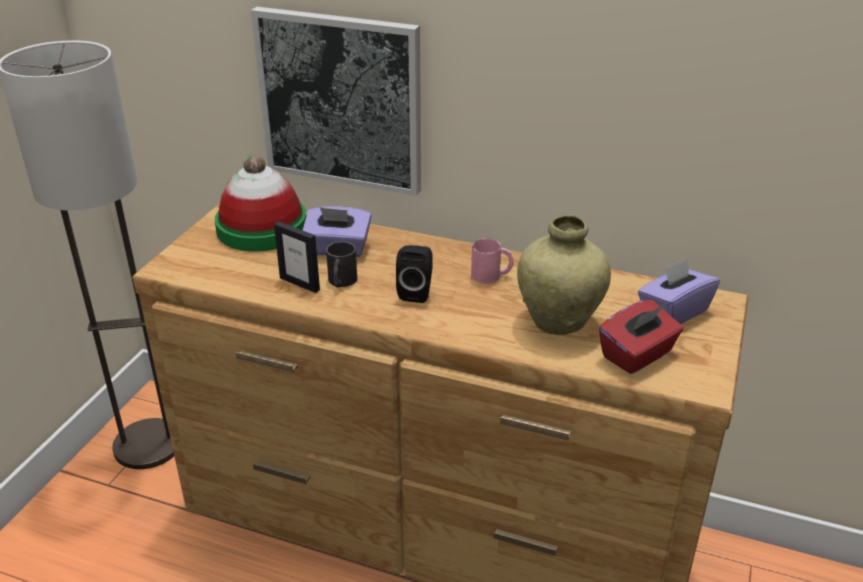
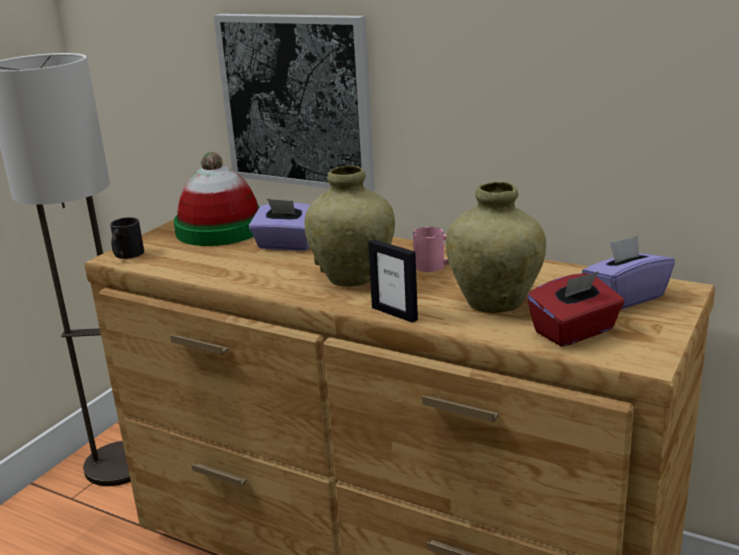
camera: 10 degrees right, 10 degrees down
picture frame [274,221,320,293] -> picture frame moved to [368,239,418,323]
black mug [326,242,357,288] -> black mug moved to [110,217,144,259]
black speaker [396,245,433,303] -> beige vase [304,166,395,287]

